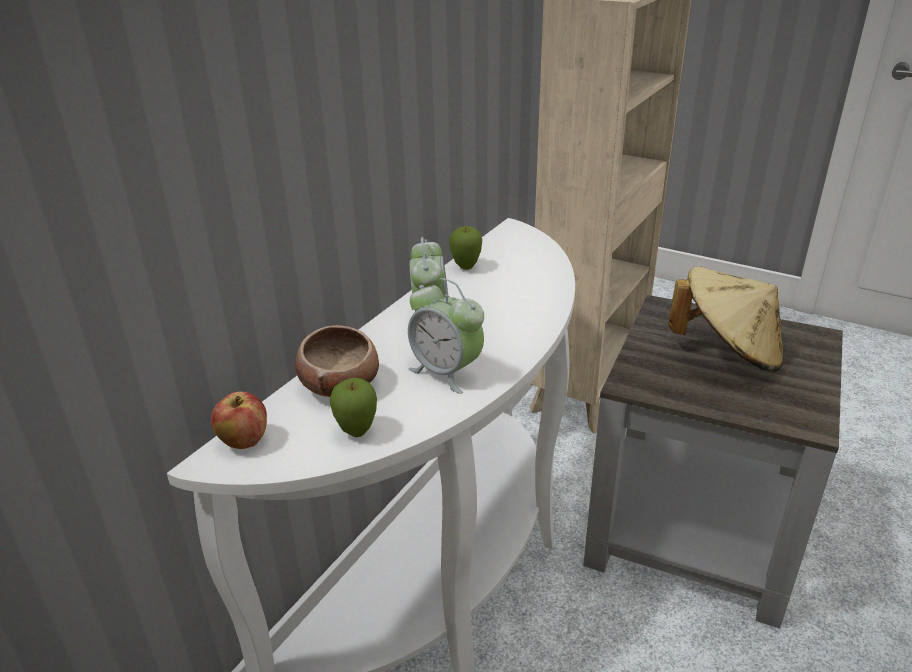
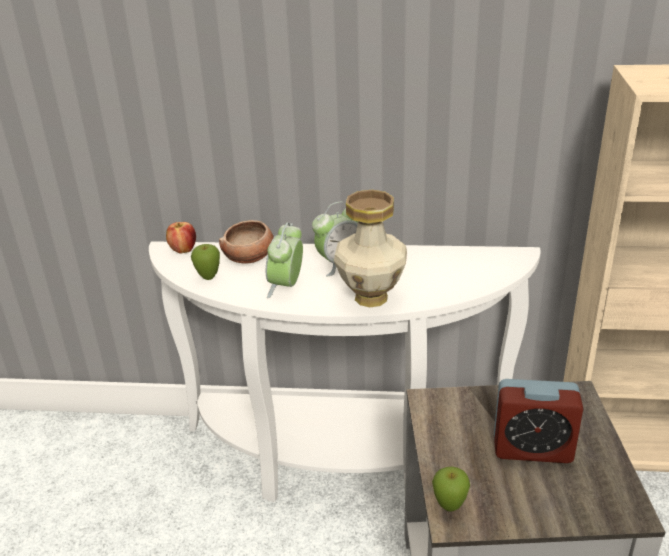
camera: 65 degrees right, 0 degrees up
apple [449,226,482,270] -> apple moved to [432,466,470,511]
beige hat [668,266,784,371] -> alarm clock [494,379,583,463]
none -> vase [334,190,407,307]

